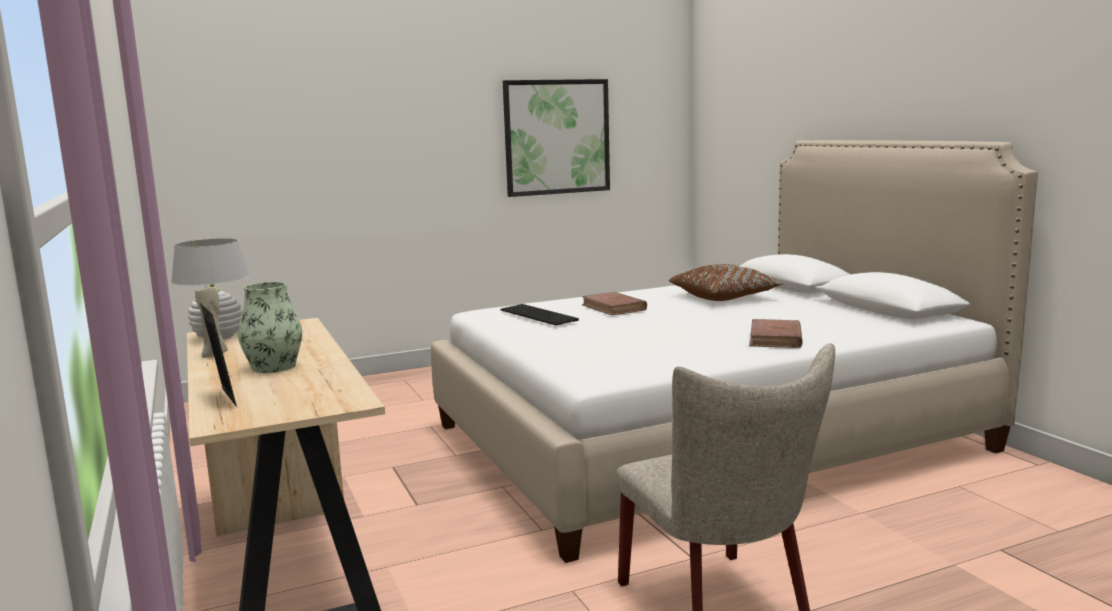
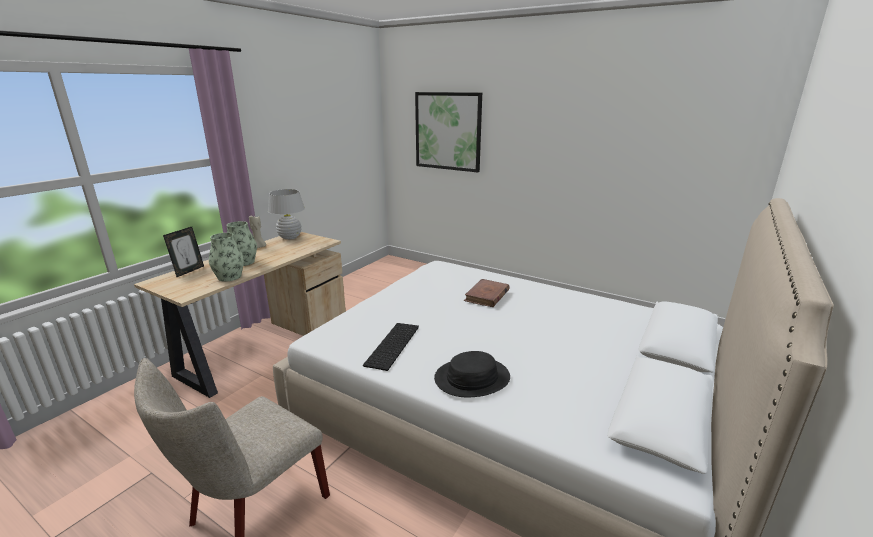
camera: 55 degrees right, 10 degrees up
keyboard [500,304,579,325] -> keyboard moved to [363,323,419,371]
picture [503,79,610,197] -> picture moved to [415,92,482,172]
brown pillow [669,264,783,301] -> none
brown book [749,319,803,348] -> black hat [434,351,510,397]
none -> vase [209,233,244,282]

